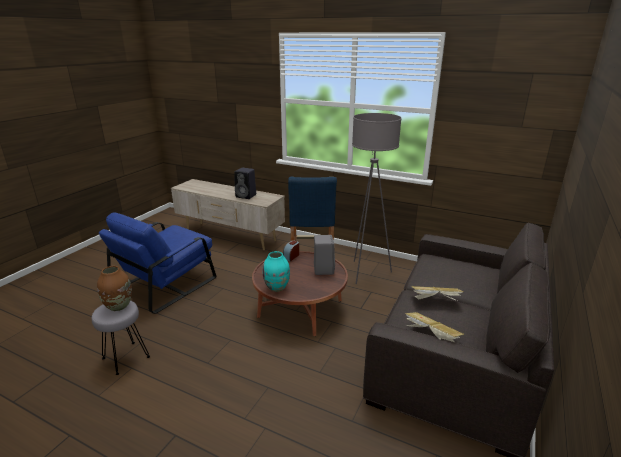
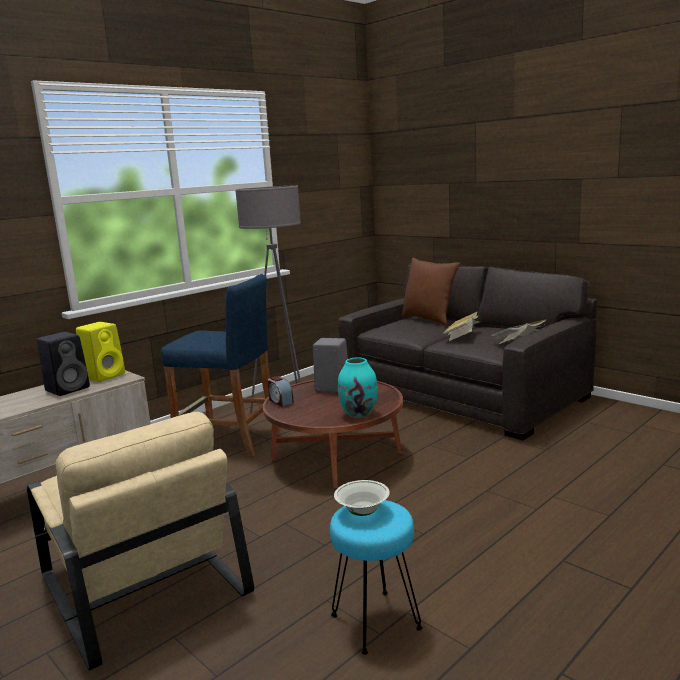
camera: 70 degrees left, 10 degrees down
grey stool [92,300,150,375] -> turquoise stool [330,500,423,655]
brown vase [97,266,132,311] -> white bowl [334,480,390,516]
blue armchair [99,212,216,314] -> beige armchair [27,412,254,671]
none -> yellow speaker [76,322,125,382]
none -> brown pillow [401,257,460,325]

